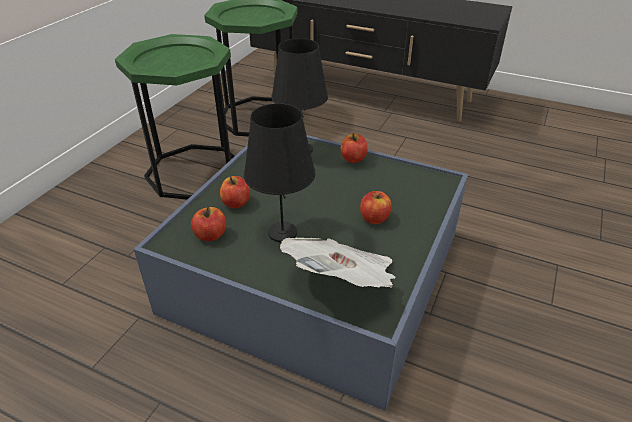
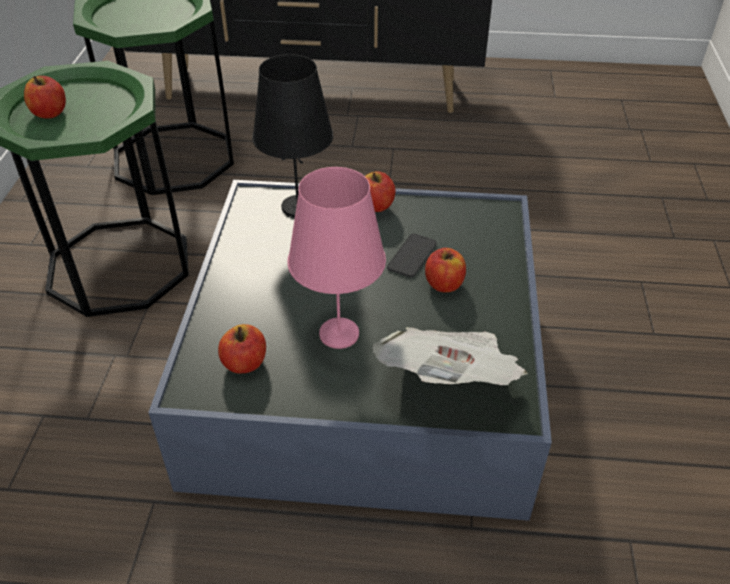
camera: 20 degrees left, 5 degrees up
apple [220,176,250,208] -> apple moved to [24,76,66,119]
black table lamp [244,103,316,242] -> pink table lamp [287,167,386,349]
none -> phone [387,233,437,278]

